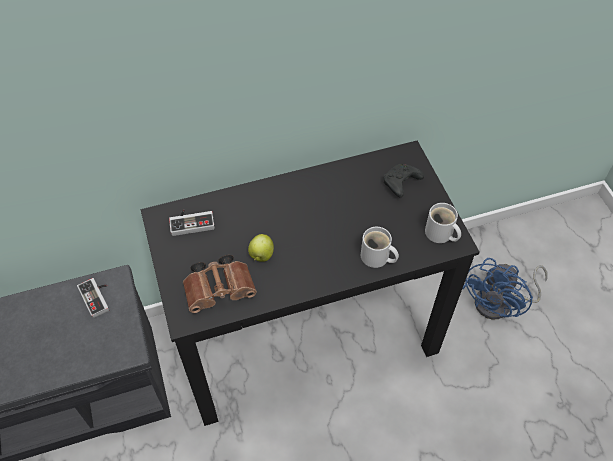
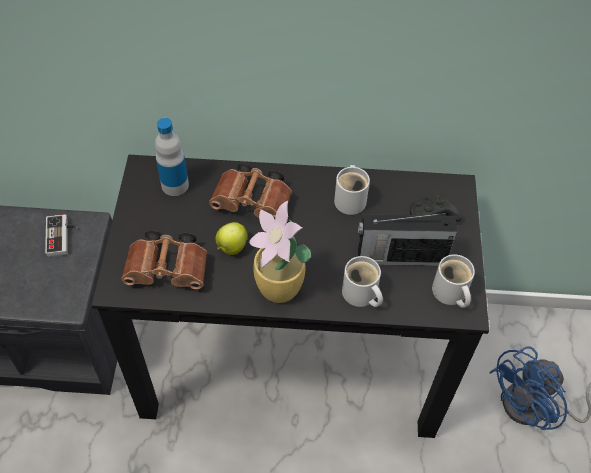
camera: 20 degrees right, 0 degrees up
game controller [169,209,215,236] -> bottle [155,118,189,196]
none -> brown binoculars [209,163,292,219]
none -> potted plant [248,201,311,303]
none -> white mug [334,165,370,215]
none -> radio [358,213,457,266]

